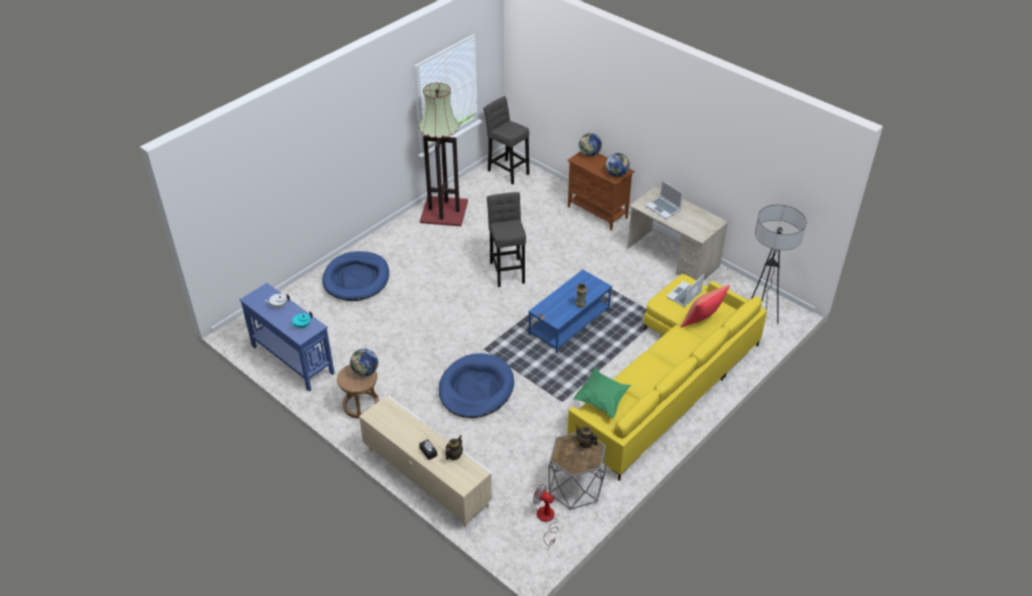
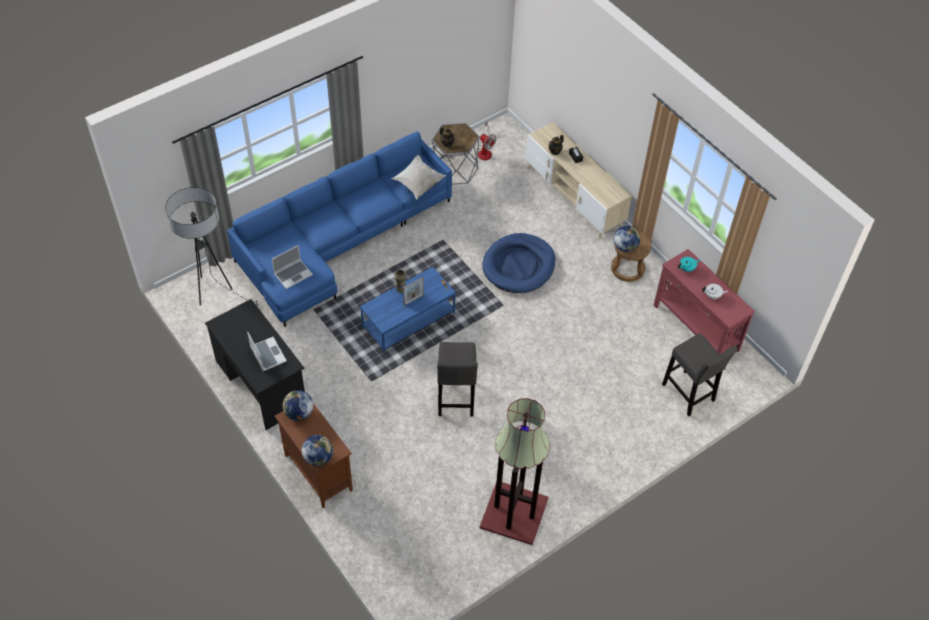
camera: 170 degrees left, 10 degrees up
blue console table [240,283,335,392] -> red console table [654,249,755,355]
blue dog bed [322,251,389,301] -> none
grey stool [483,96,529,185] -> grey stool moved to [662,333,738,416]
yellow sofa [567,274,767,481] -> blue sofa [227,131,452,327]
green pillow [573,367,631,418] -> white pillow [391,155,446,200]
beige desk [627,185,728,281] -> black desk [205,299,305,430]
red pillow [680,285,730,327] -> none
none -> picture frame [403,277,424,306]

